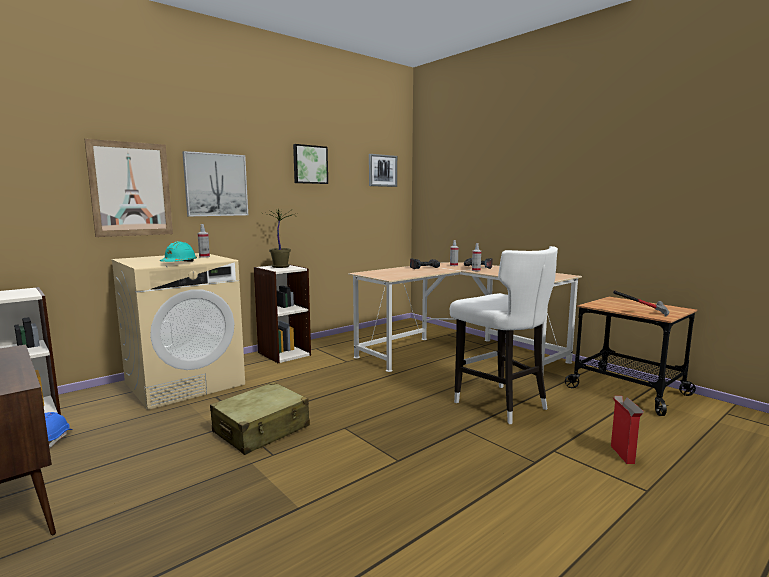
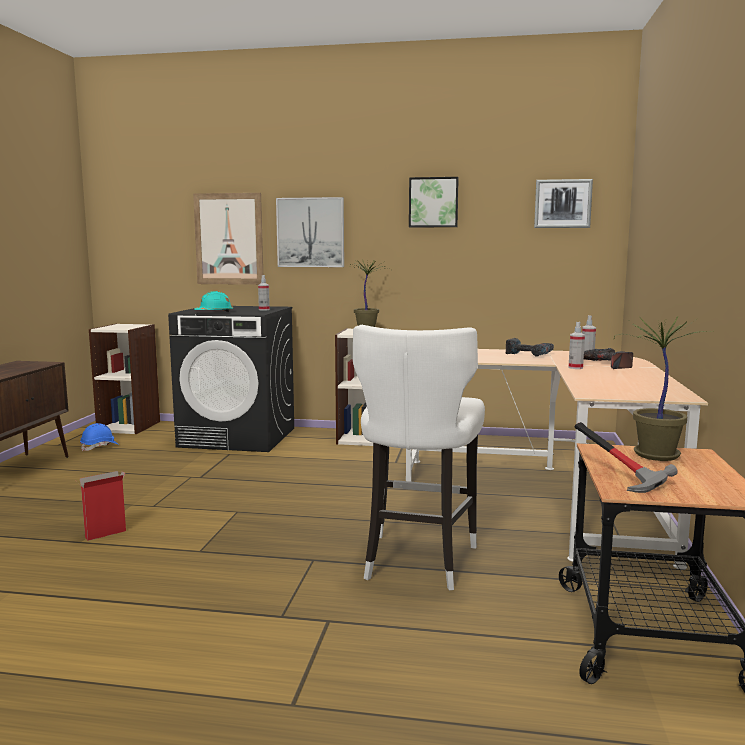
camera: 50 degrees right, 0 degrees up
beige washing machine [111,253,245,410] -> black washing machine [168,306,294,452]
beige suitcase [210,382,310,455] -> none
cardboard box [611,396,644,464] -> cardboard box moved to [75,471,126,541]
none -> potted plant [614,316,710,461]

